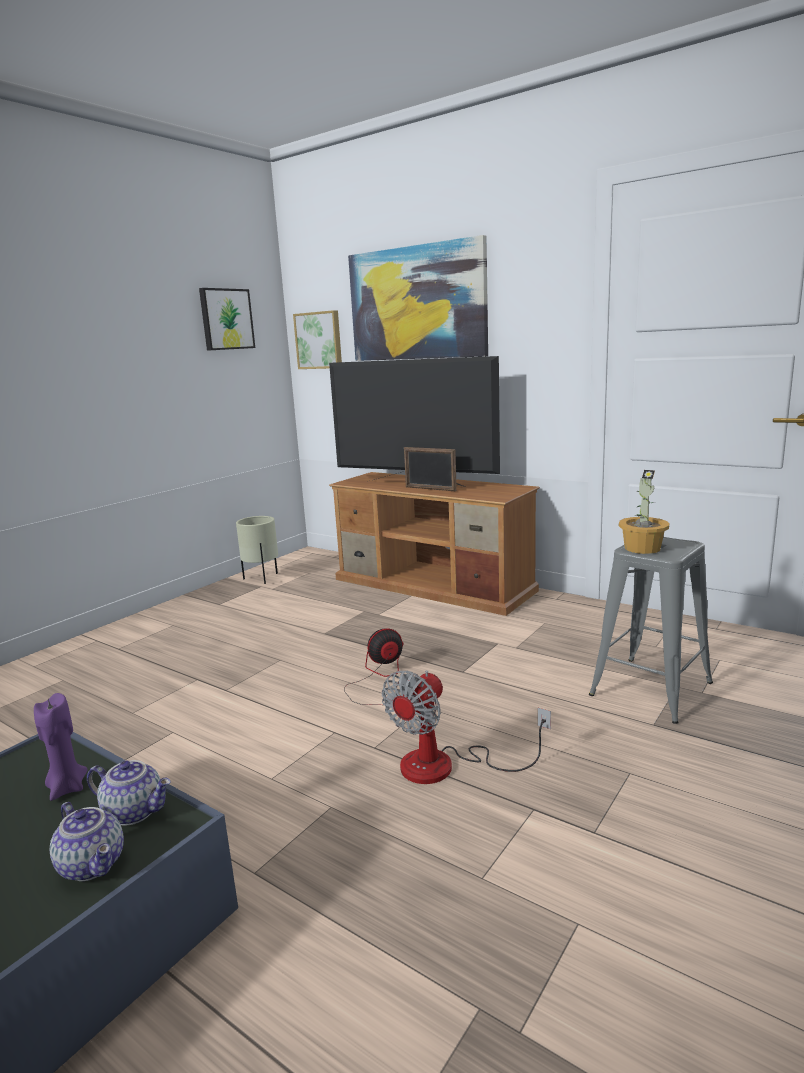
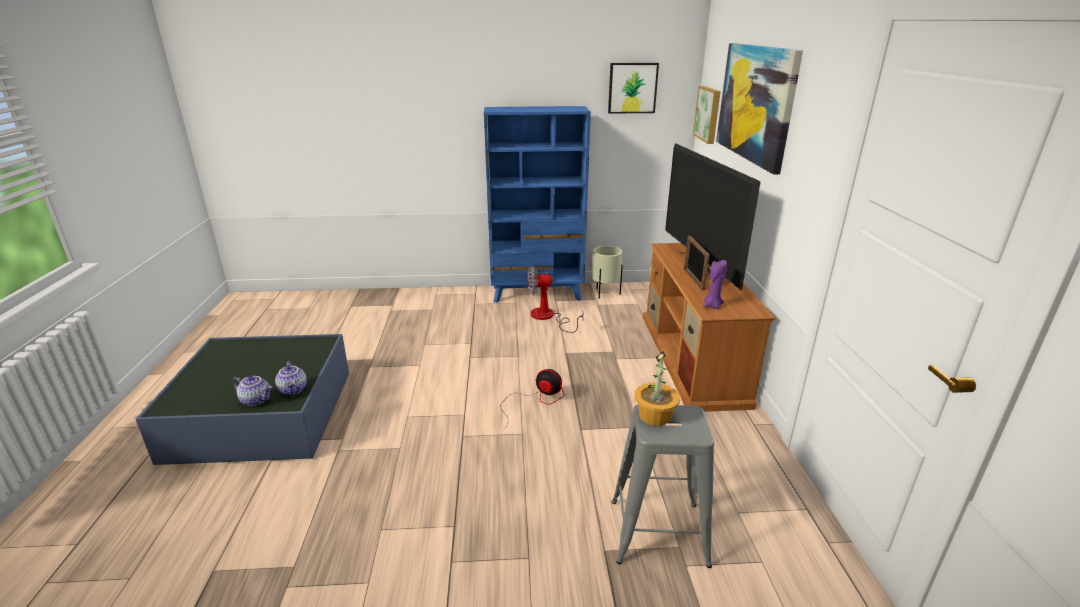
camera: 50 degrees right, 10 degrees up
purple candle [34,693,87,801] -> purple candle moved to [704,260,727,309]
teapot [50,802,124,881] -> teapot turned 75 degrees counterclockwise [232,376,272,406]
fan [382,670,551,784] -> fan moved to [527,266,583,333]
none -> blue bookcase [484,106,591,303]

